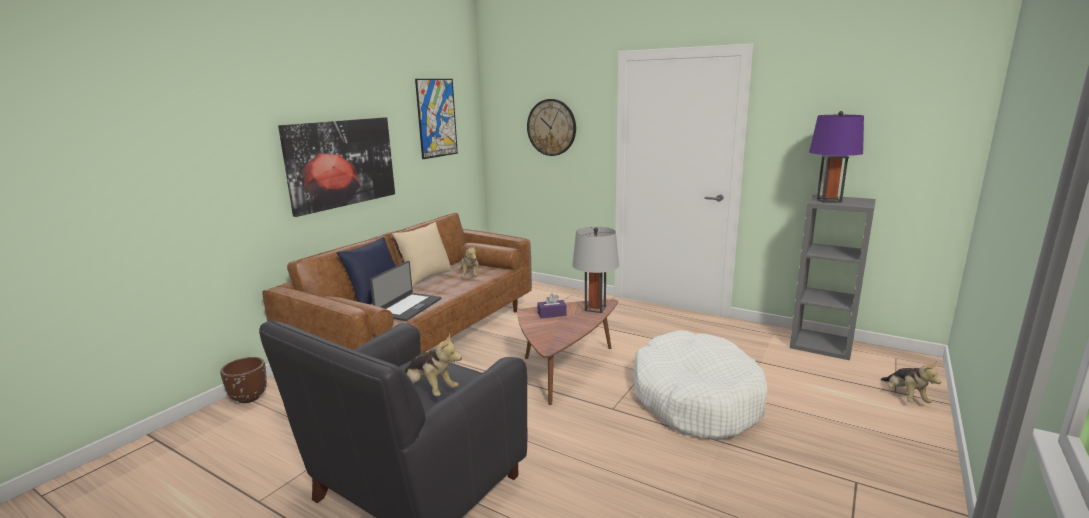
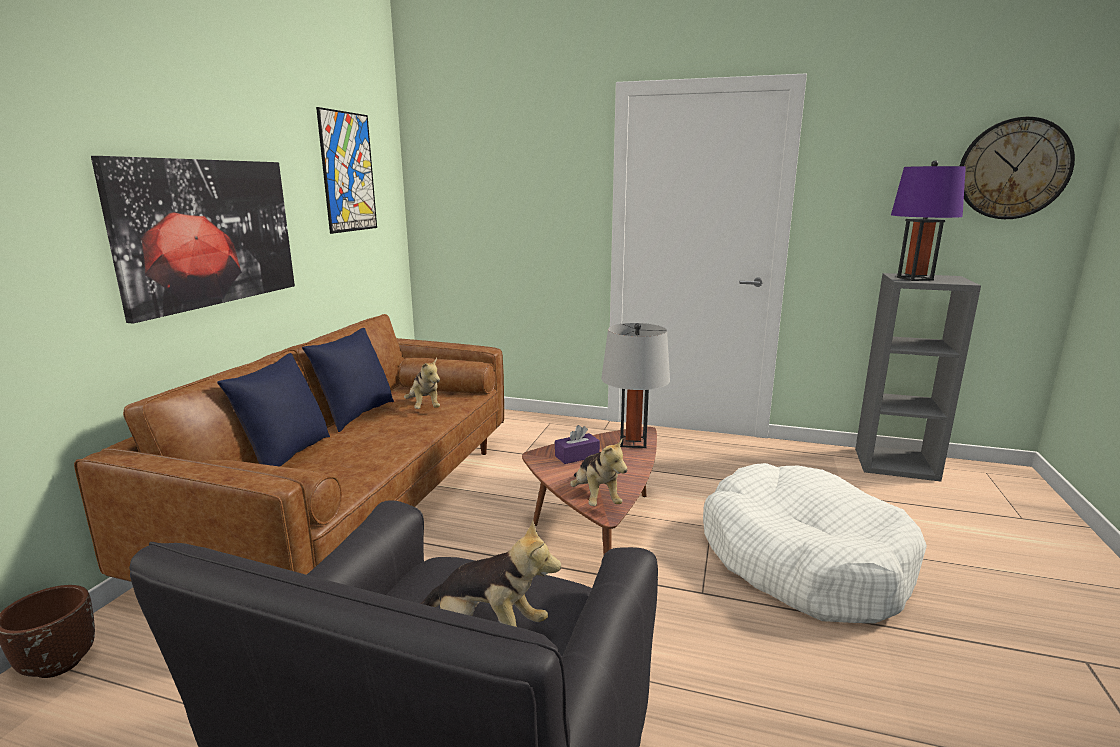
camera: 15 degrees left, 0 degrees up
laptop [370,261,441,321] -> none
beige pillow [392,222,452,288] -> blue pillow [302,328,394,432]
wall clock [527,99,576,156] -> wall clock moved to [960,117,1075,219]
plush toy [881,361,941,403] -> plush toy moved to [570,437,627,506]

